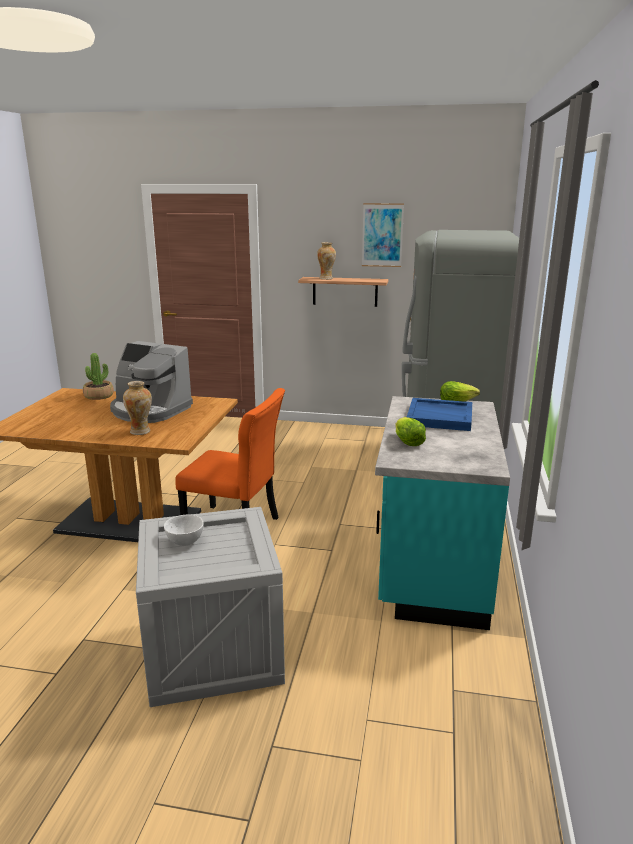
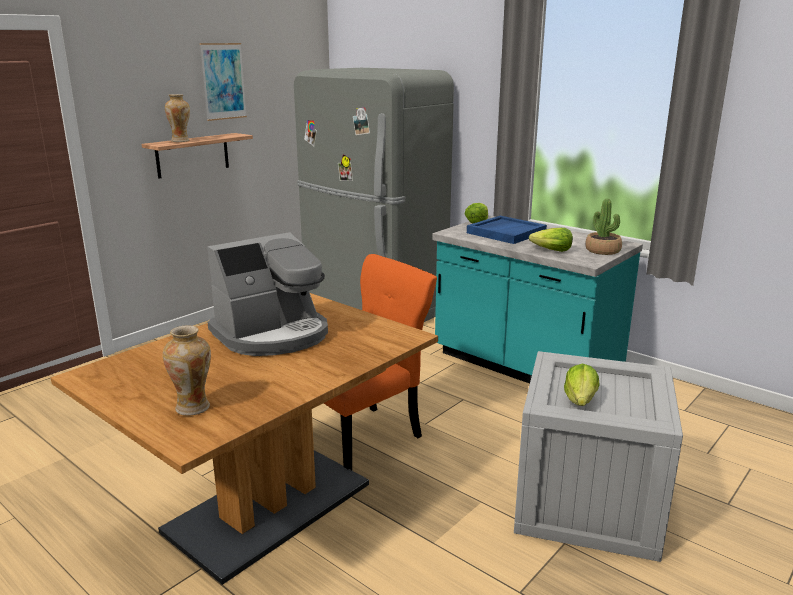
camera: 60 degrees left, 0 degrees up
potted plant [83,353,114,400] -> potted plant moved to [585,199,622,255]
vase [123,381,152,435] -> vase moved to [163,325,211,416]
white bowl [164,514,204,546] -> lettuce [564,363,599,406]

